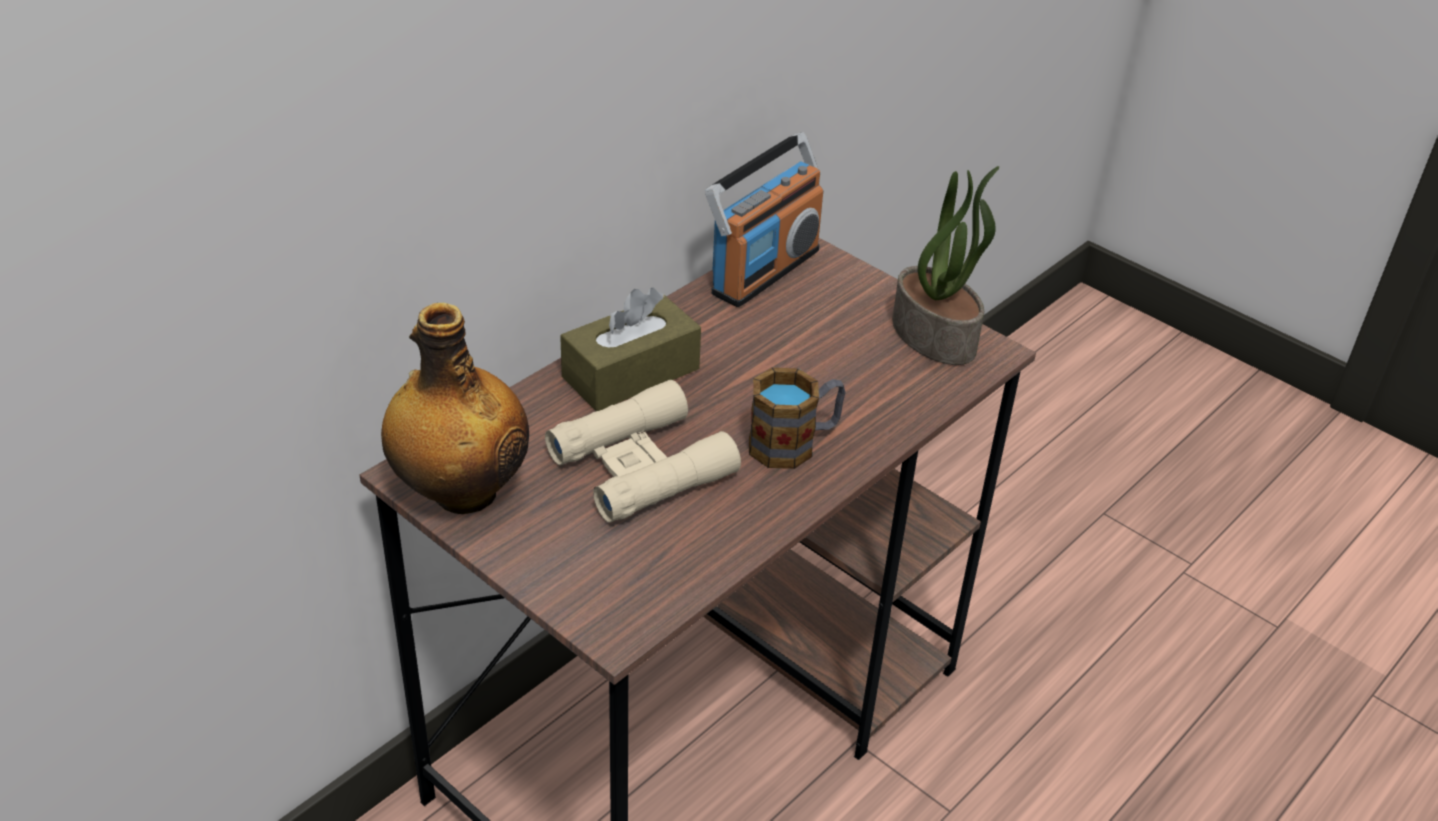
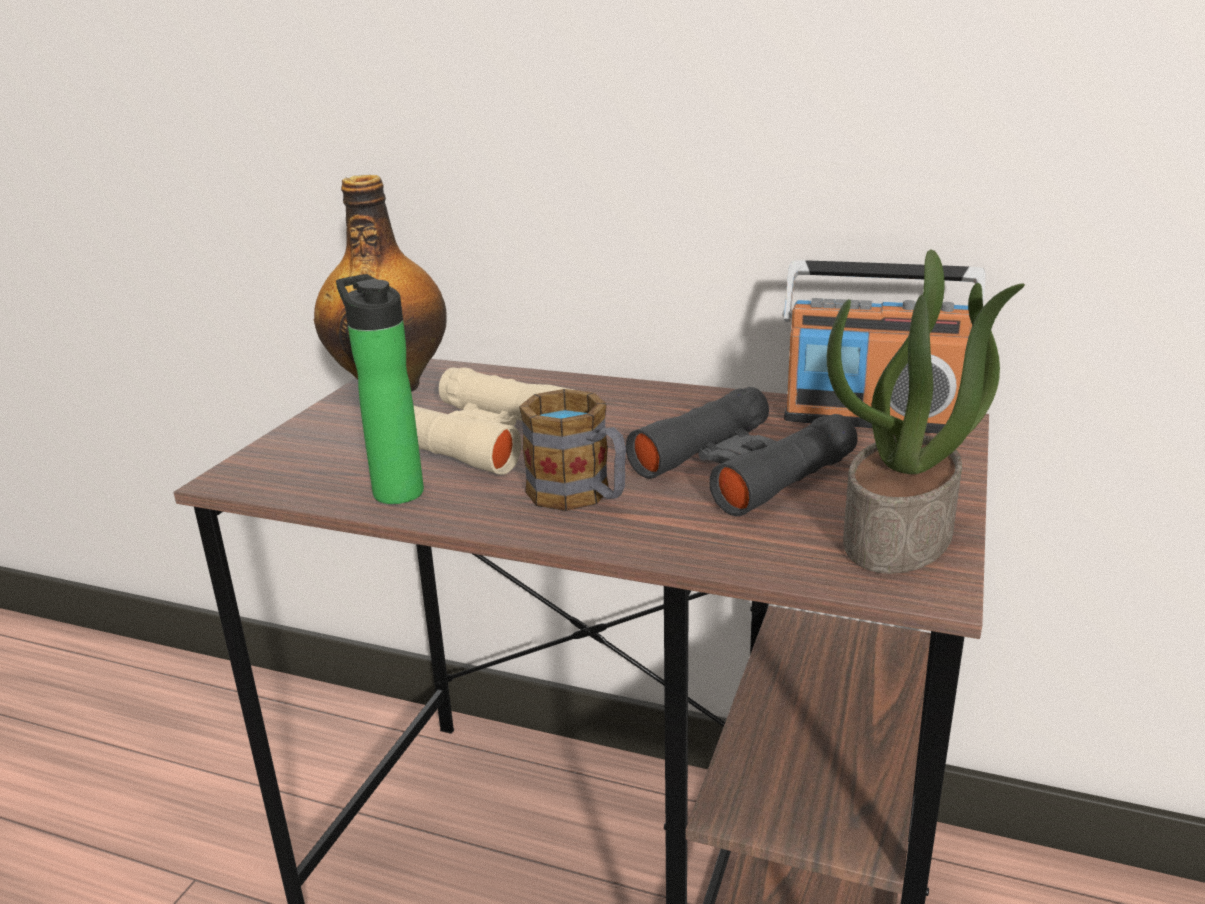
camera: 70 degrees right, 15 degrees down
brown tissue box [560,288,701,411] -> none
none -> bottle [336,274,424,504]
none -> black binoculars [626,387,858,516]

